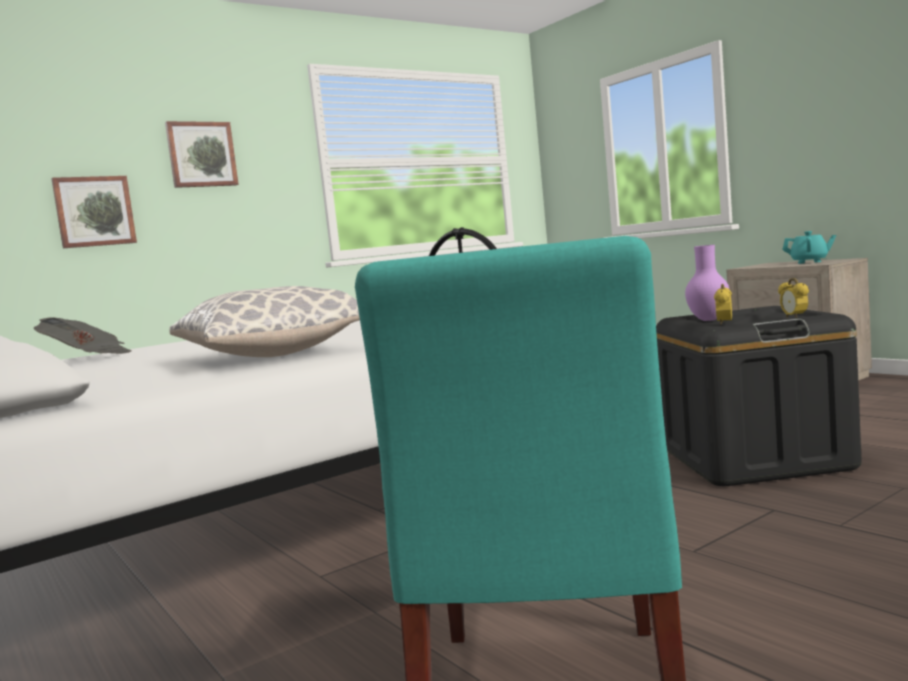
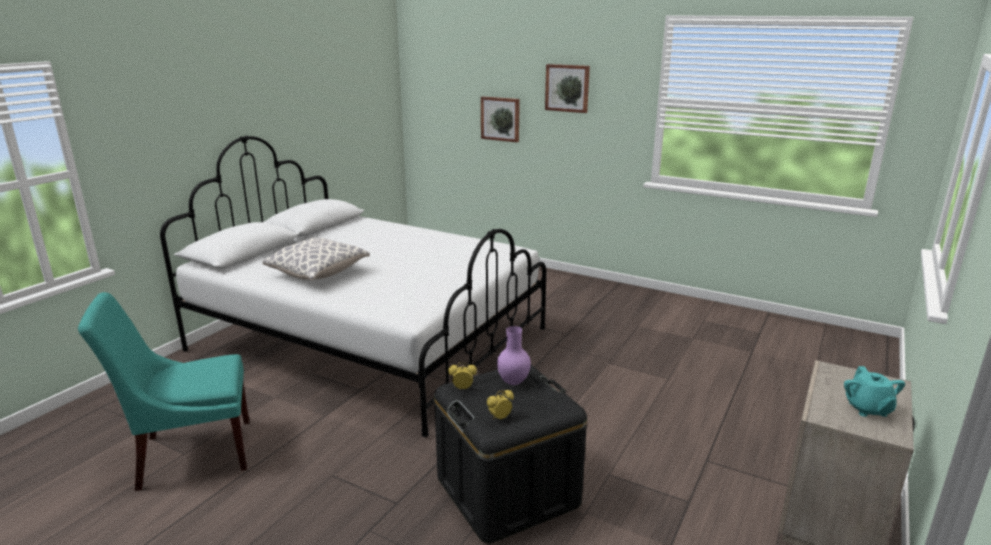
camera: 65 degrees right, 15 degrees up
newspaper [34,317,131,354] -> none

